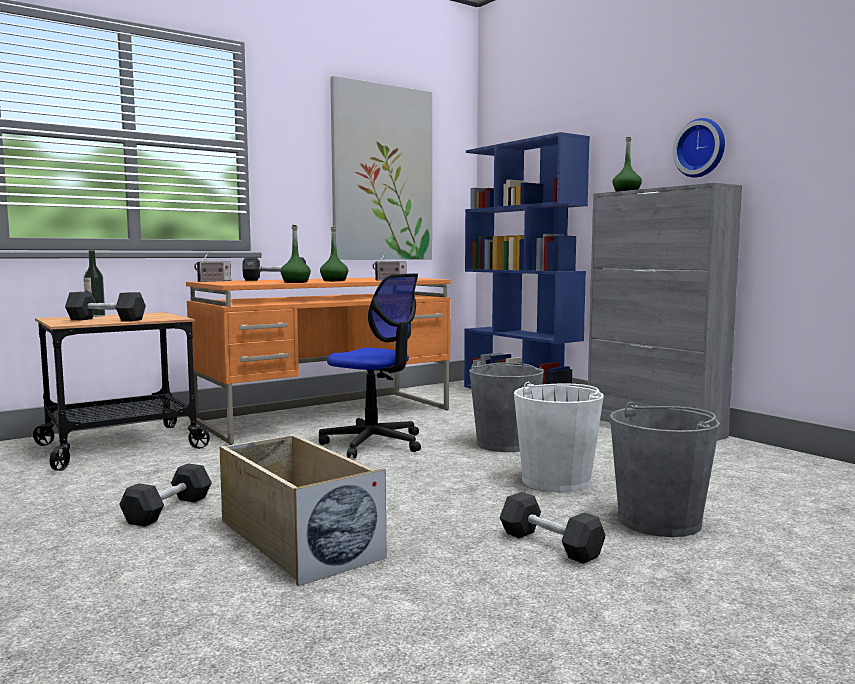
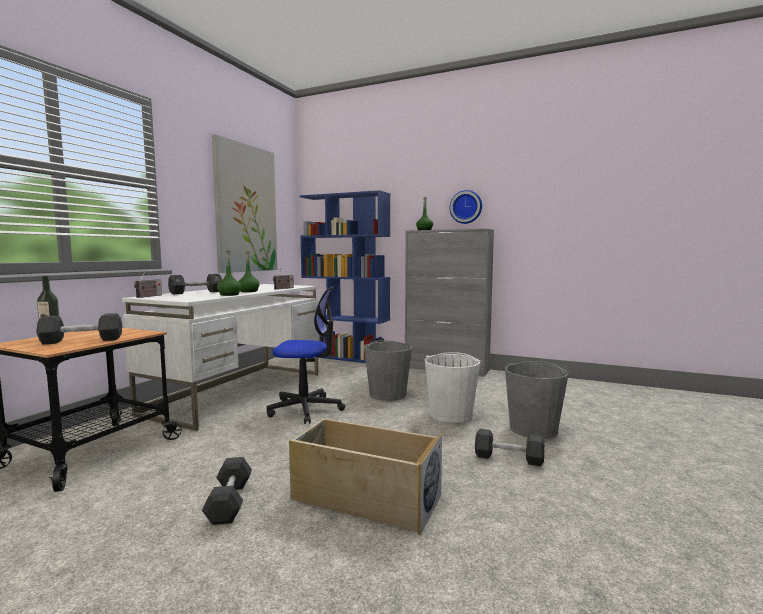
camera: 30 degrees left, 0 degrees up
orange desk [186,278,451,445] -> white desk [122,284,318,431]

